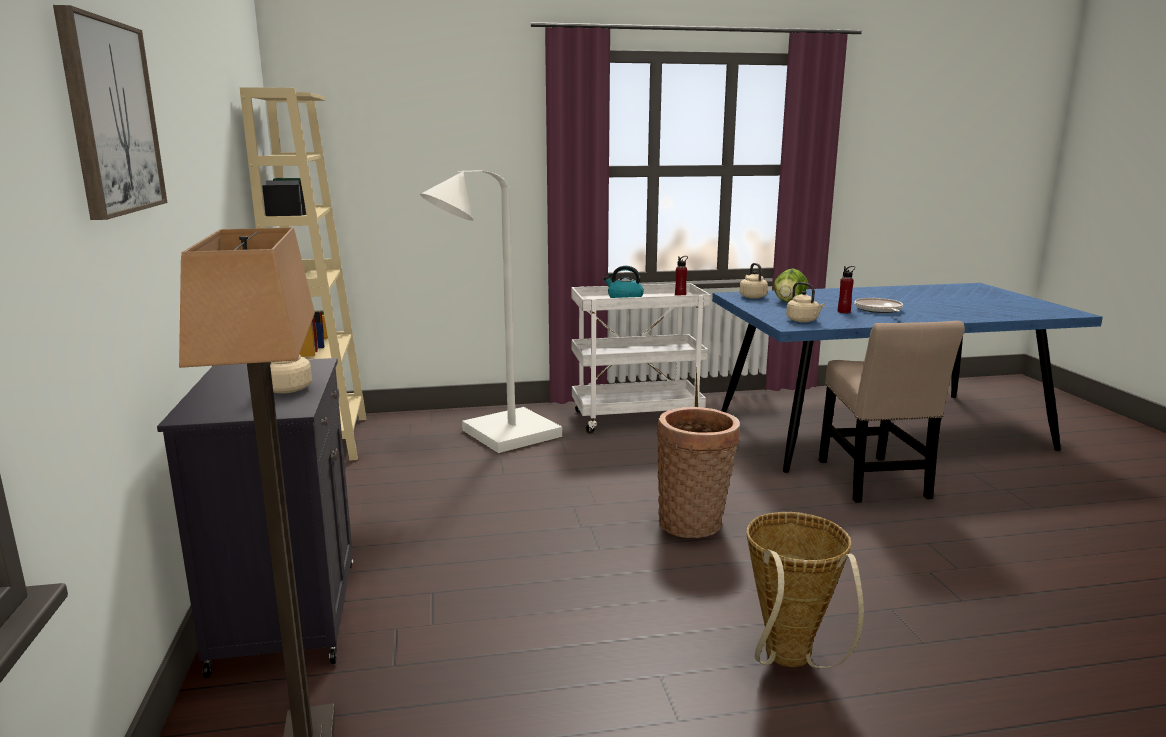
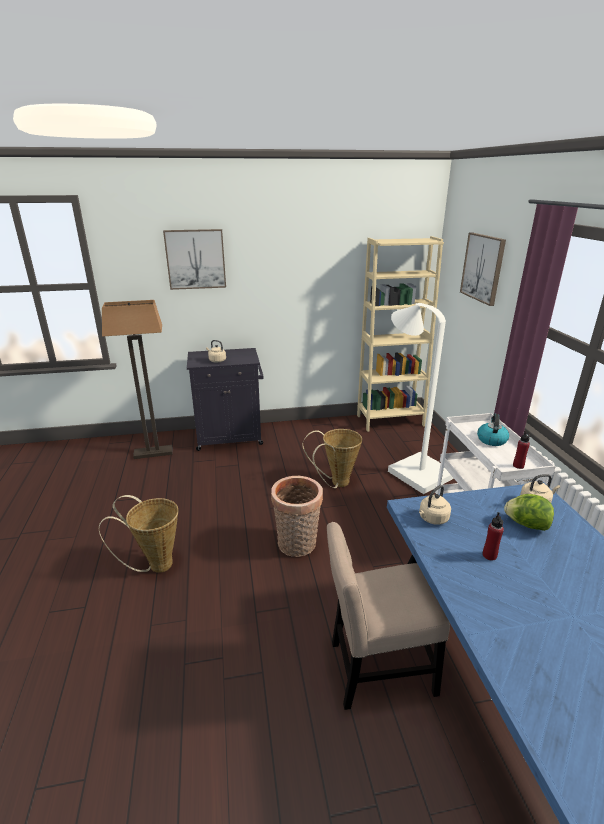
camera: 90 degrees right, 10 degrees up
frying pan [854,298,903,313] -> none
none -> basket [302,429,362,488]
none -> picture [460,233,506,306]

